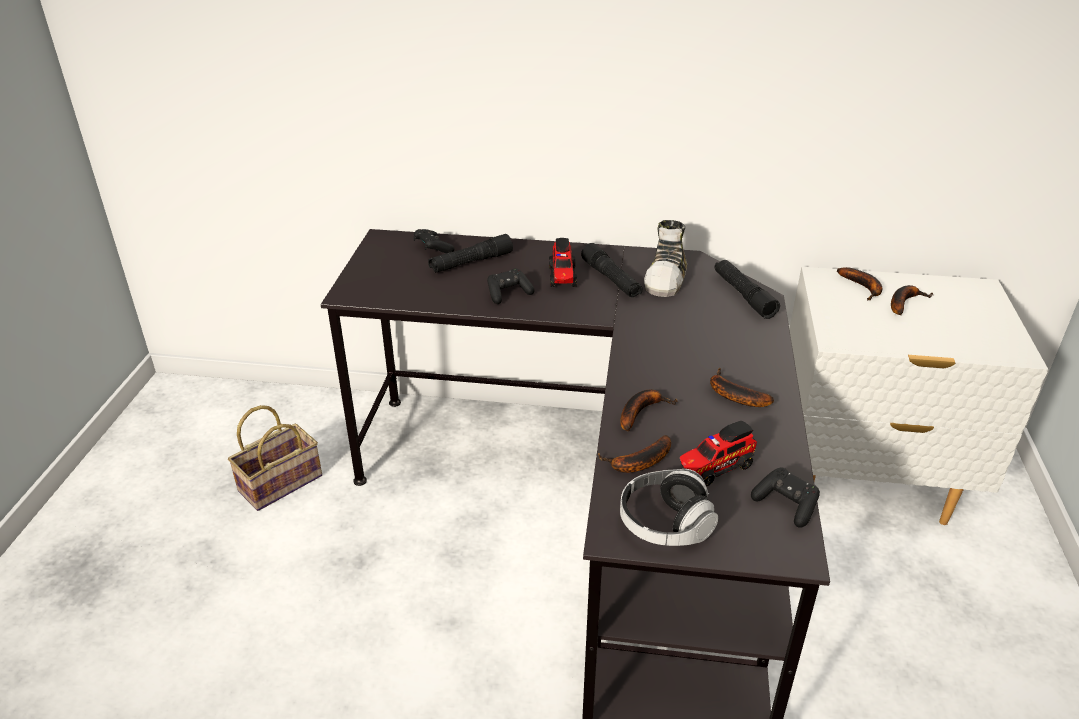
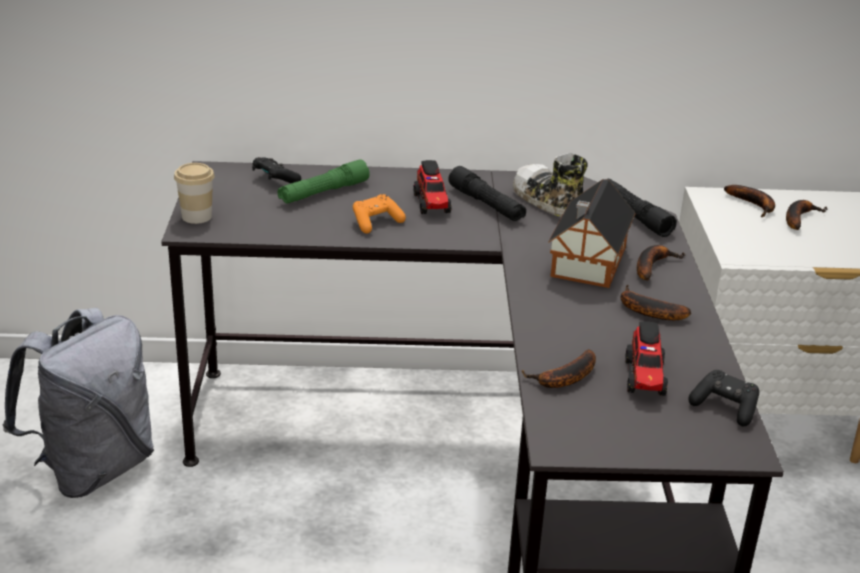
camera: 10 degrees left, 5 degrees down
basket [228,405,322,511] -> grey backpack [3,308,154,498]
black flashlight [428,234,513,273] -> green flashlight [278,159,370,204]
black game controller [487,268,534,304] -> orange game controller [353,194,406,234]
banana [620,390,678,432] -> banana moved to [637,245,685,281]
headphones [620,469,718,546] -> none
shoe [644,220,687,297] -> shoe turned 135 degrees clockwise [513,153,588,216]
toy truck [680,421,757,486] -> toy truck turned 45 degrees counterclockwise [625,321,668,396]
none -> cup [174,163,215,224]
none -> toy house [548,179,636,288]

